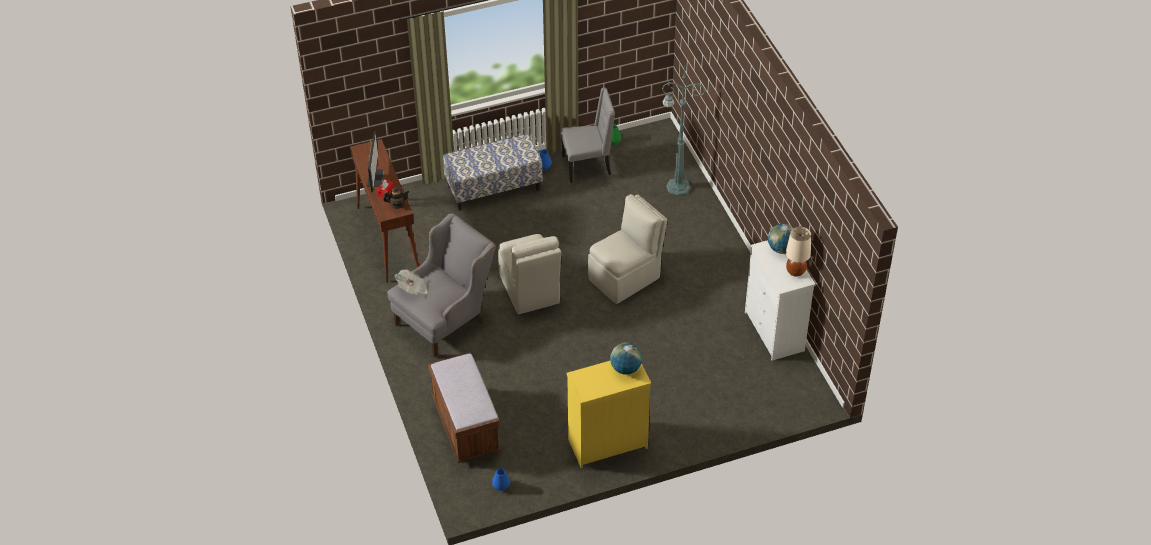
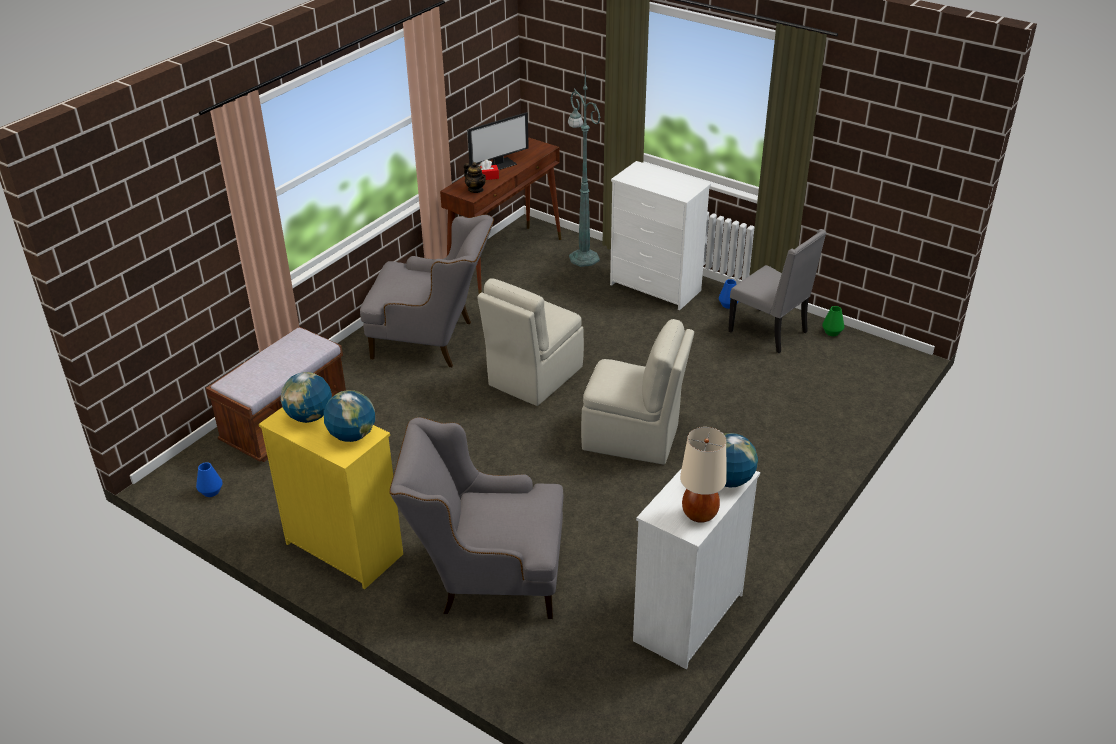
camera: 55 degrees right, 10 degrees down
newspaper [395,269,427,295] -> none
bench [443,134,543,211] -> white dresser [610,161,711,310]
green floor lamp [662,68,705,196] -> green floor lamp moved to [568,68,601,267]
none -> globe [281,372,332,423]
none -> grey armchair [389,417,563,619]

